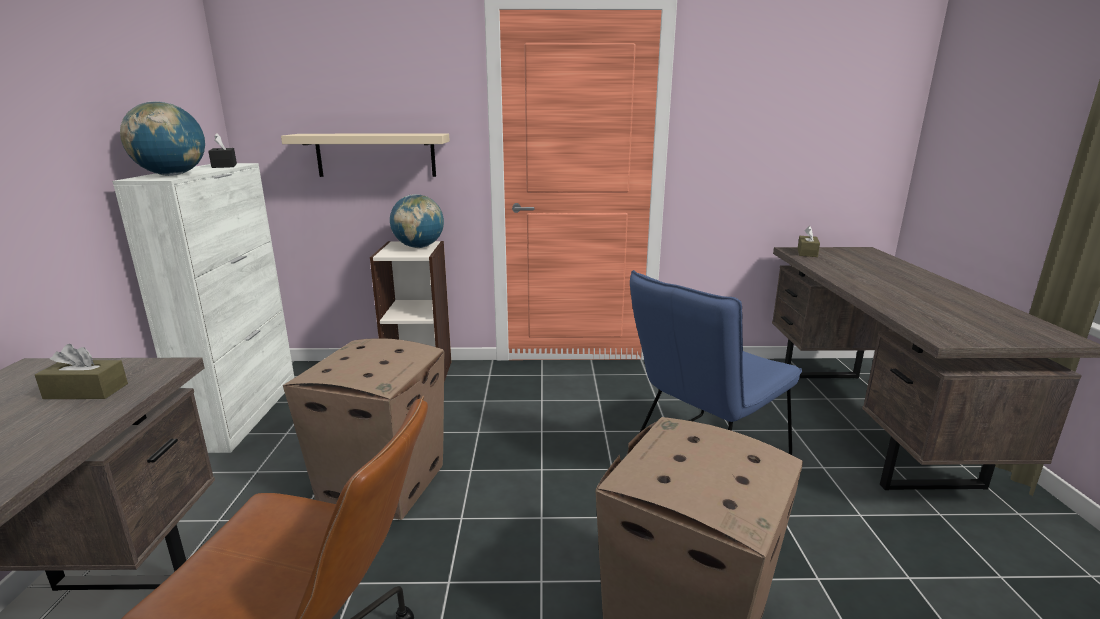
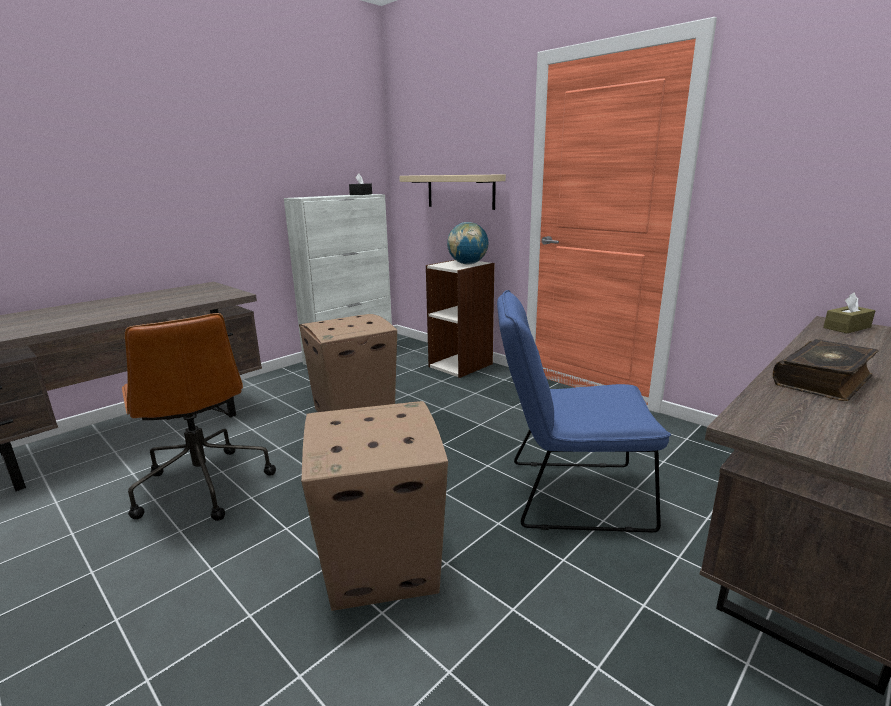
camera: 45 degrees right, 0 degrees up
brown tissue box [35,344,128,399] -> none
globe [120,101,205,176] -> none
none -> book [773,339,879,401]

